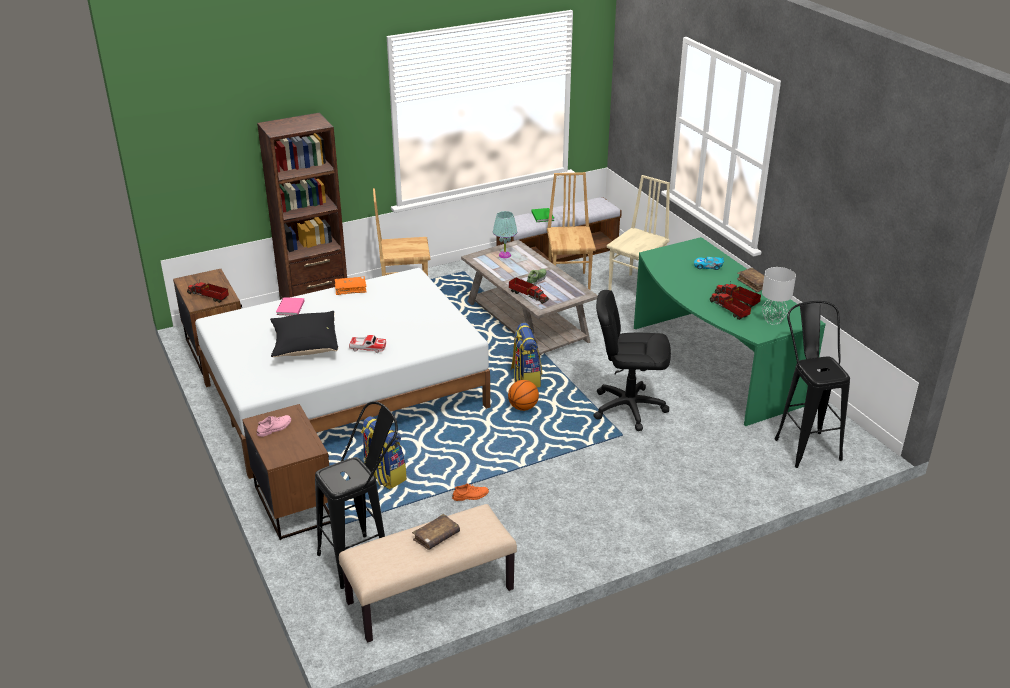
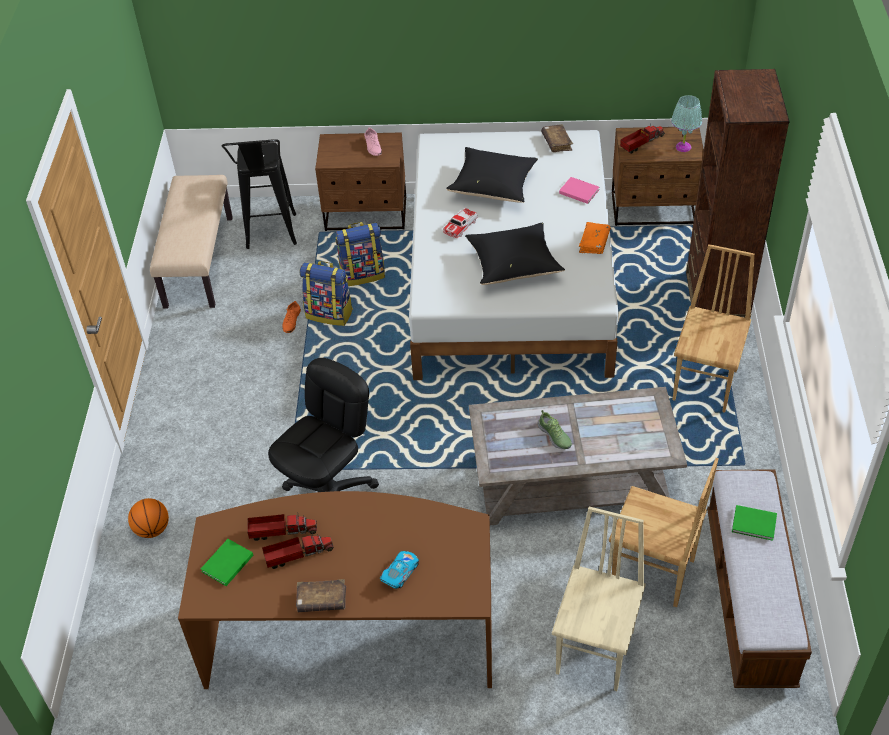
camera: 120 degrees right, 15 degrees up
brown book [412,514,460,550] -> brown book moved to [541,124,573,152]
turquoise table lamp [493,211,517,258] -> turquoise table lamp moved to [671,95,702,152]
basketball [508,380,539,411] -> basketball moved to [128,498,169,538]
toy truck [509,277,549,304] -> none
backpack [510,323,542,388] -> backpack moved to [300,261,353,326]
beige chair [607,175,670,290] -> beige chair turned 135 degrees counterclockwise [552,507,646,691]
green desk [634,237,826,426] -> brown desk [178,491,492,689]
grey table lamp [762,267,796,325] -> green book [201,539,253,586]
black stool [775,301,850,468] -> none
none -> black pillow [465,223,565,285]

